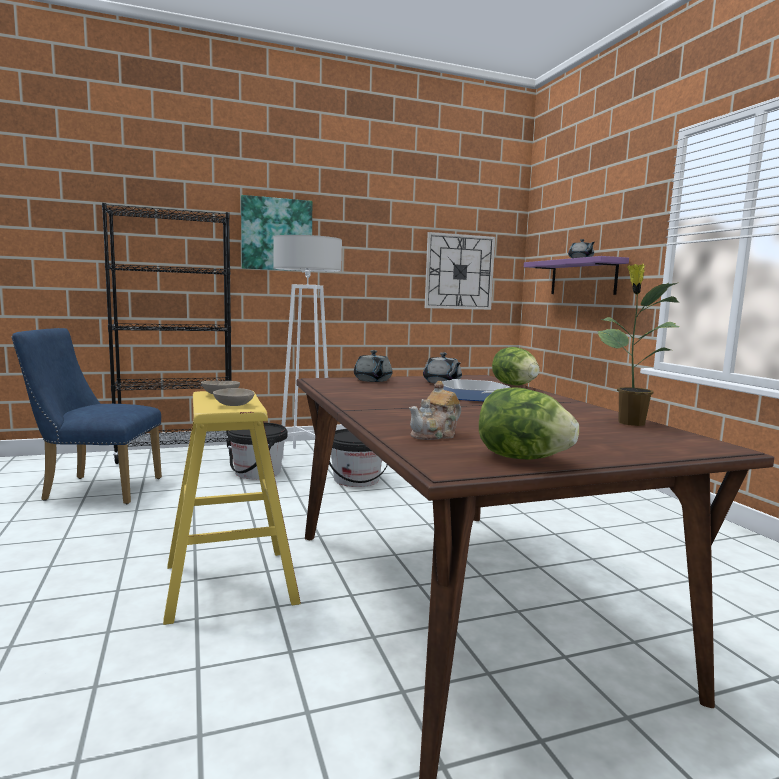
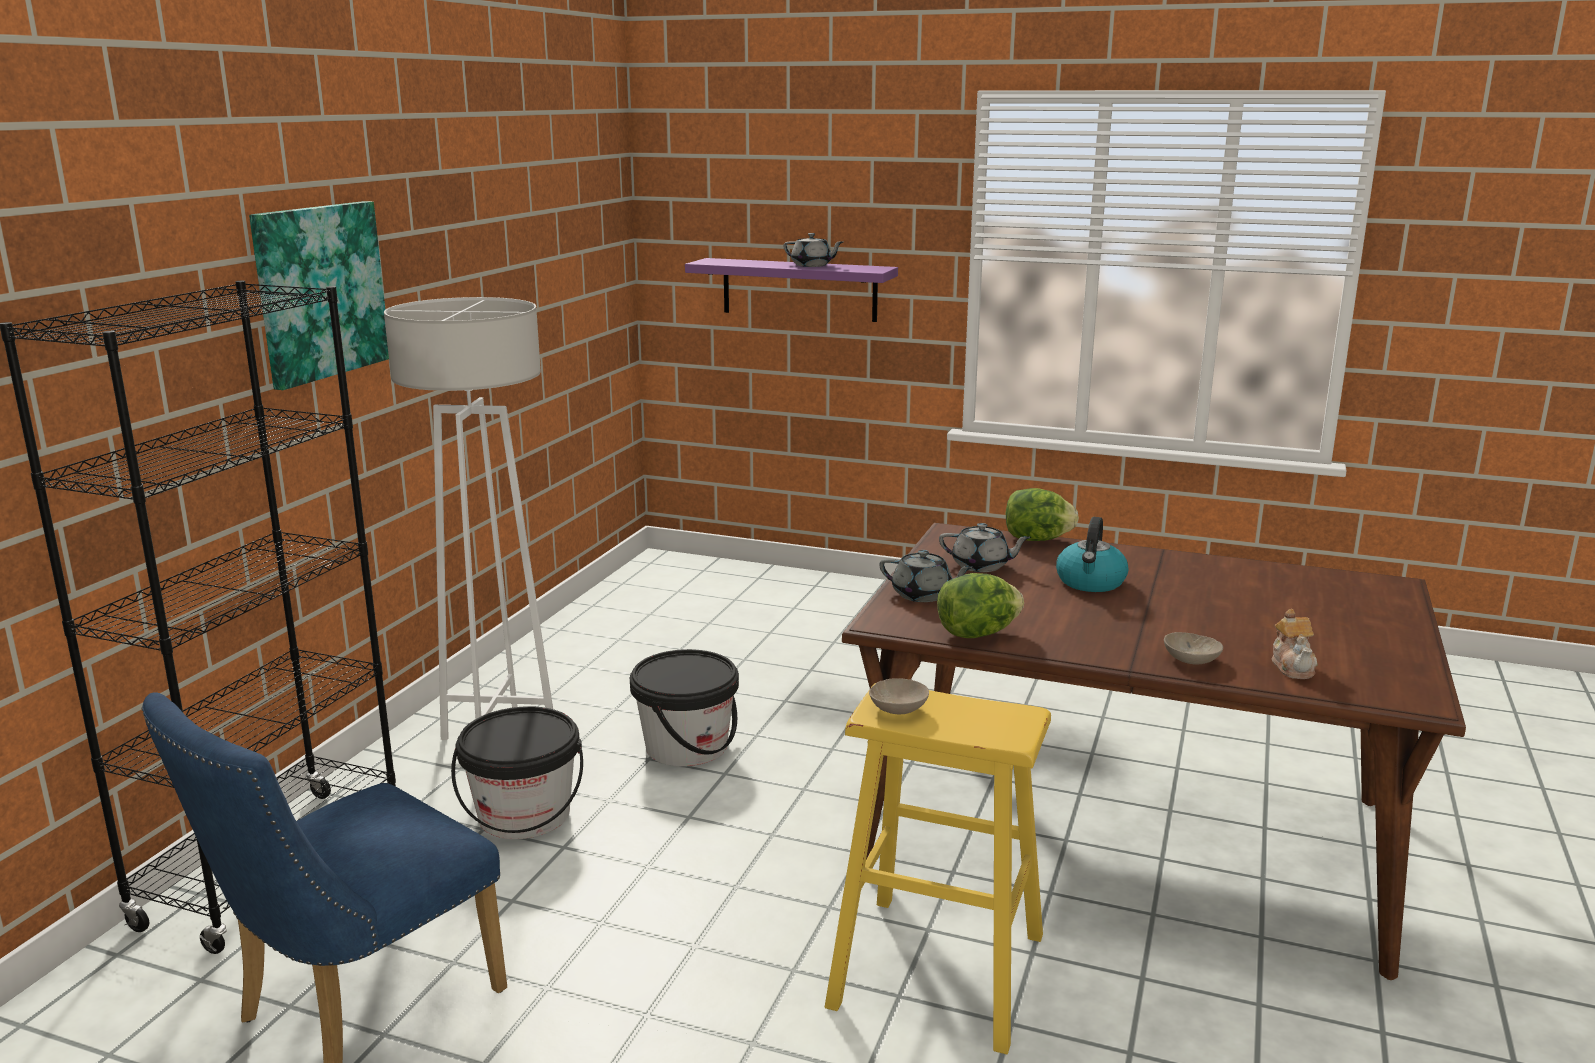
camera: 50 degrees left, 10 degrees up
beige bowl [213,388,255,406] -> beige bowl moved to [1164,632,1223,665]
wall clock [425,232,495,310] -> none
frying pan [442,379,510,401] -> kettle [1056,517,1128,592]
lettuce [479,387,579,459] -> lettuce moved to [937,573,1024,638]
potted plant [597,264,680,426] -> none

